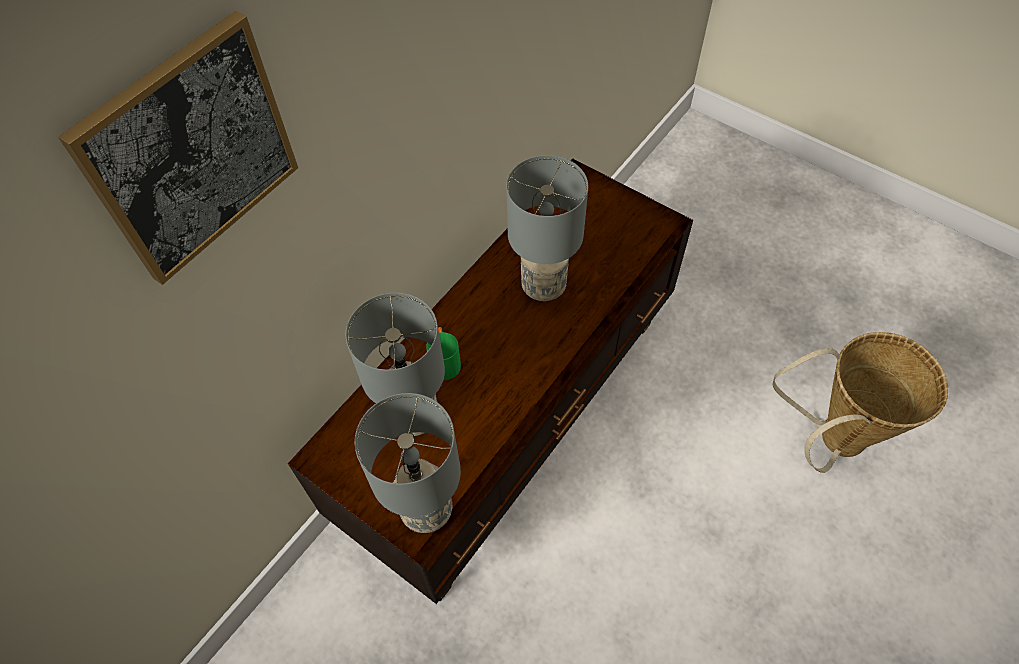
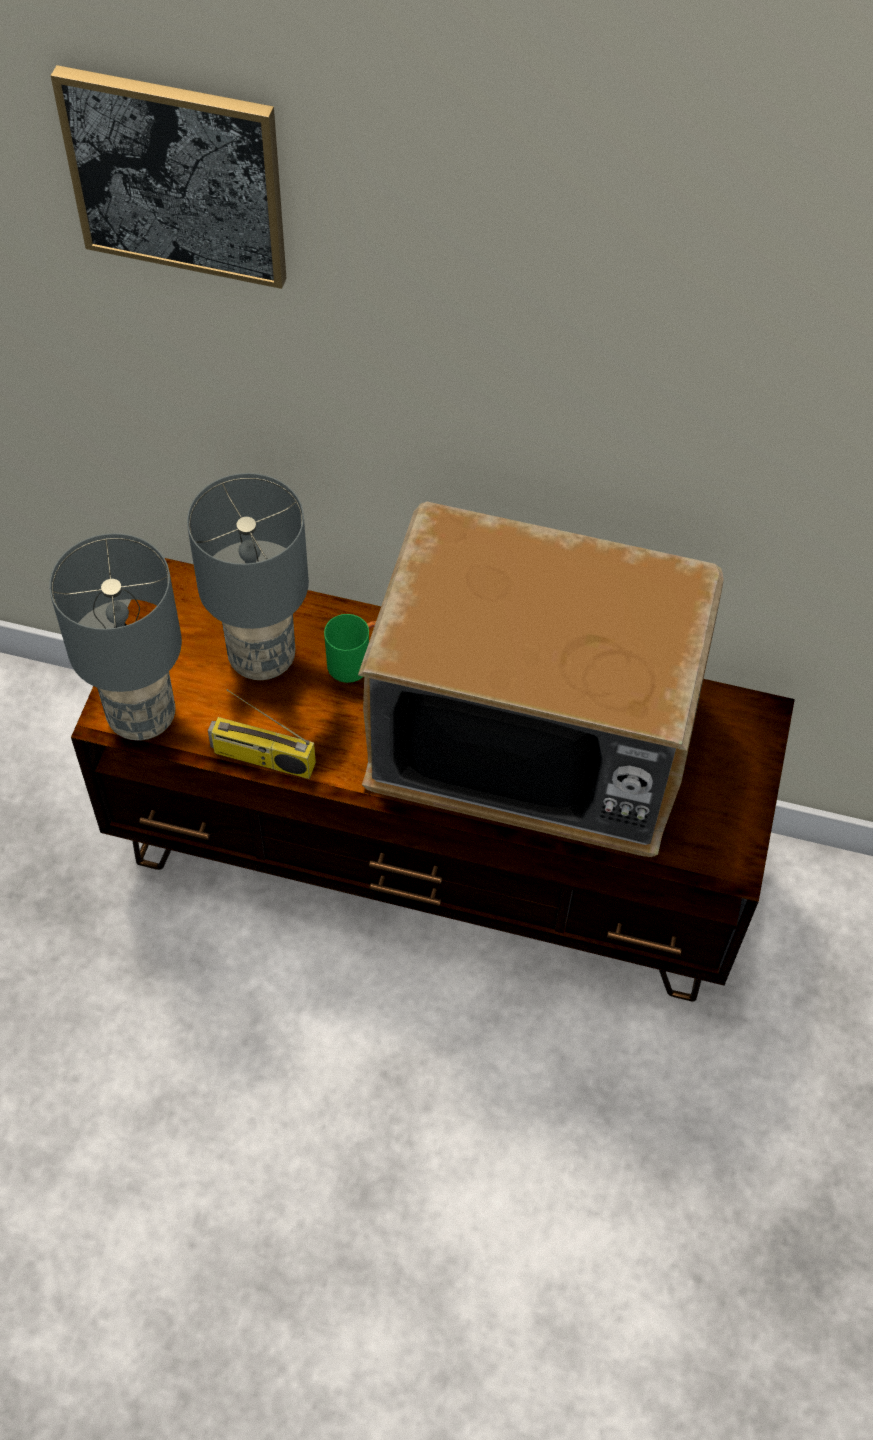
camera: 65 degrees right, 0 degrees up
grey table lamp [506,155,588,301] -> television [358,502,724,857]
basket [773,332,948,473] -> none
none -> radio [208,689,316,779]

